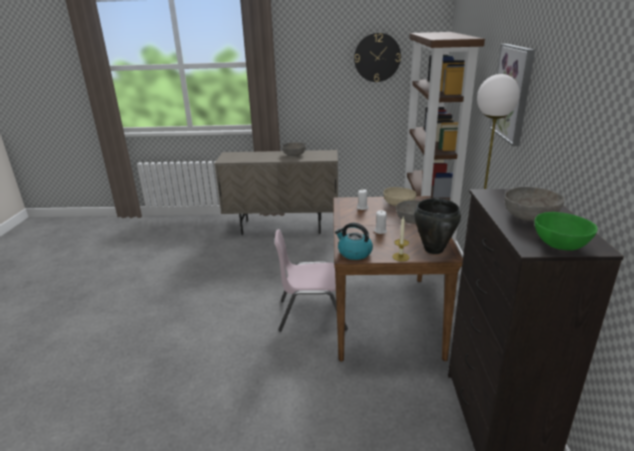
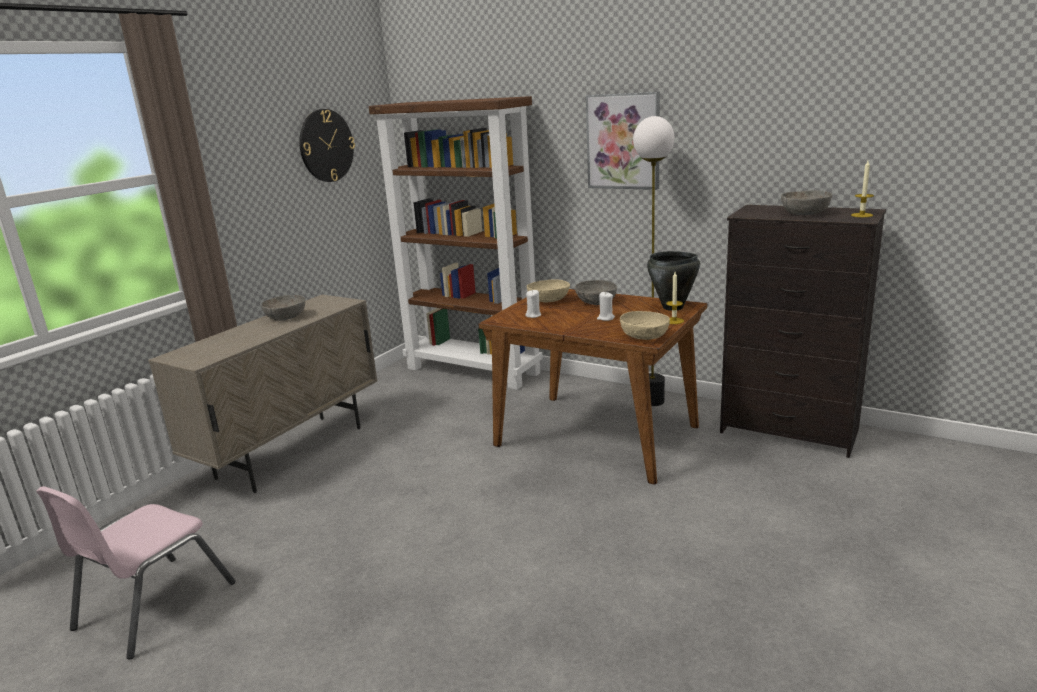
camera: 60 degrees left, 5 degrees down
pink chair [275,229,348,332] -> pink chair moved to [36,486,235,659]
kettle [335,223,373,260] -> beige bowl [620,311,670,340]
green bowl [535,212,598,251] -> candle [851,161,874,217]

